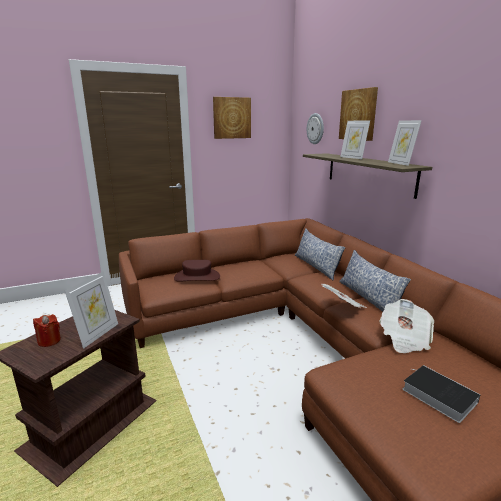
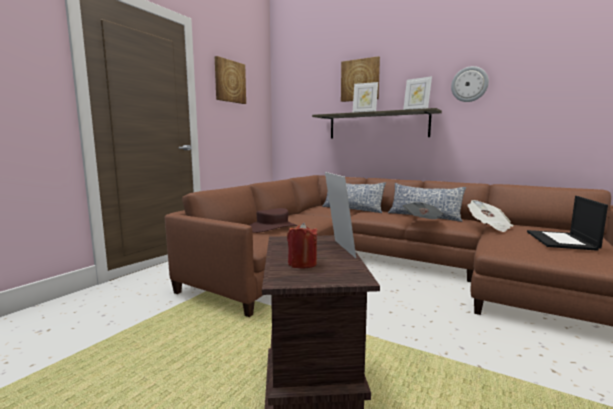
camera: 35 degrees left, 10 degrees down
wall clock [307,113,324,144] -> wall clock moved to [451,66,489,102]
book [403,365,481,423] -> laptop [527,196,608,251]

